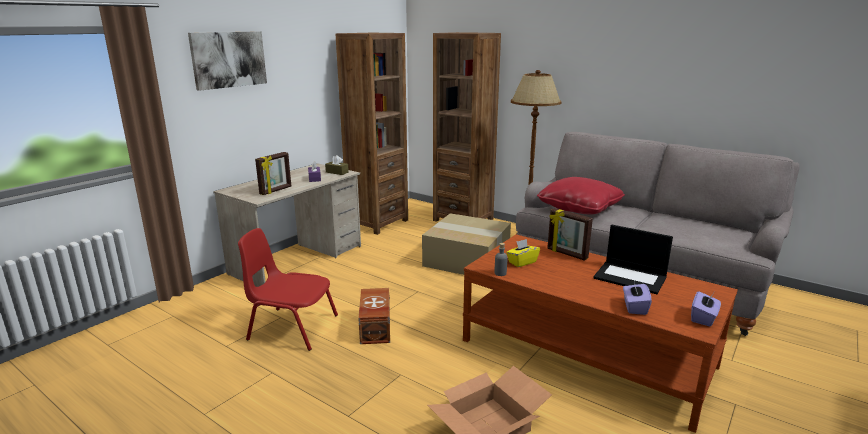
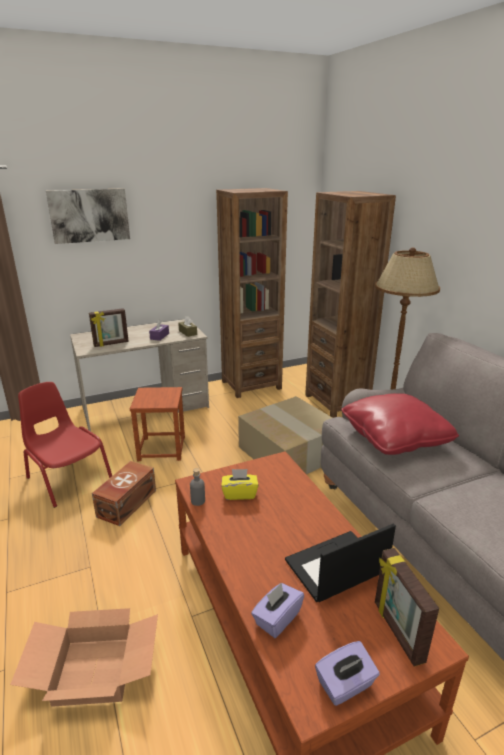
camera: 30 degrees right, 5 degrees up
picture frame [547,208,593,261] -> picture frame moved to [375,548,439,667]
laptop [593,225,673,294] -> laptop turned 90 degrees clockwise [285,524,396,602]
none -> brown stool [130,387,185,461]

